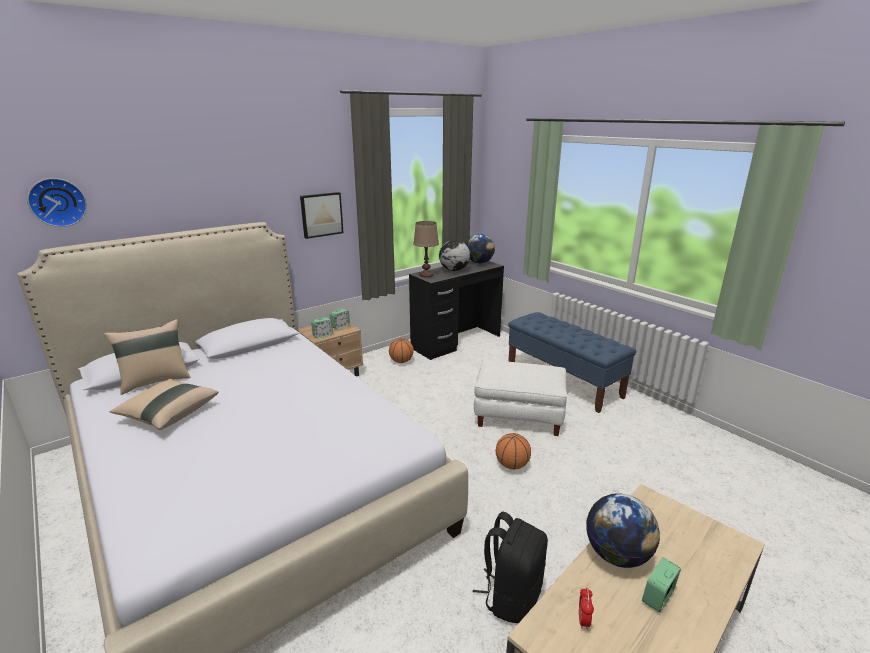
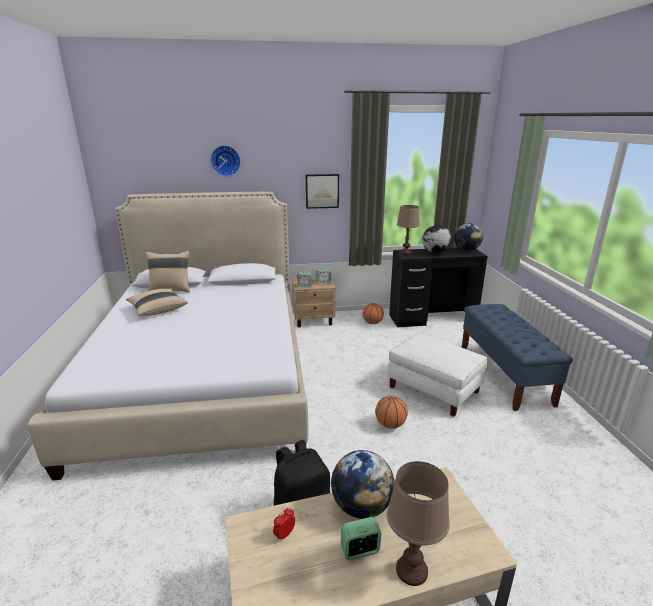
camera: 30 degrees right, 0 degrees up
wall clock [27,178,87,227] -> wall clock moved to [210,145,241,176]
none -> brown table lamp [387,461,450,586]

